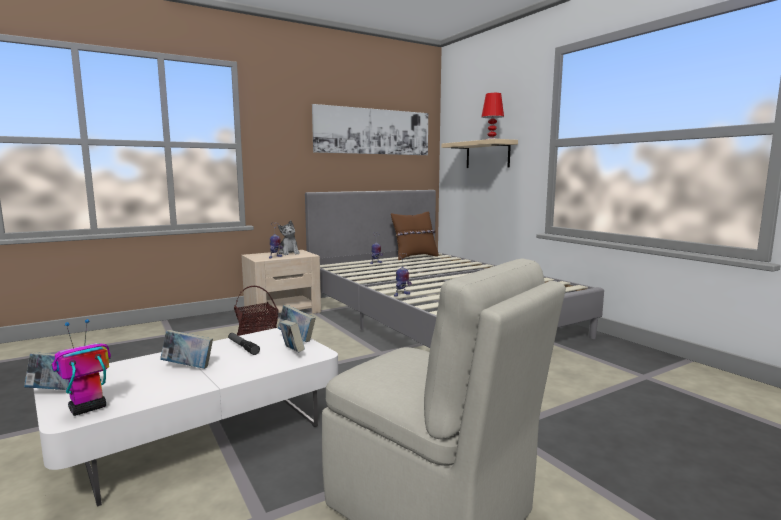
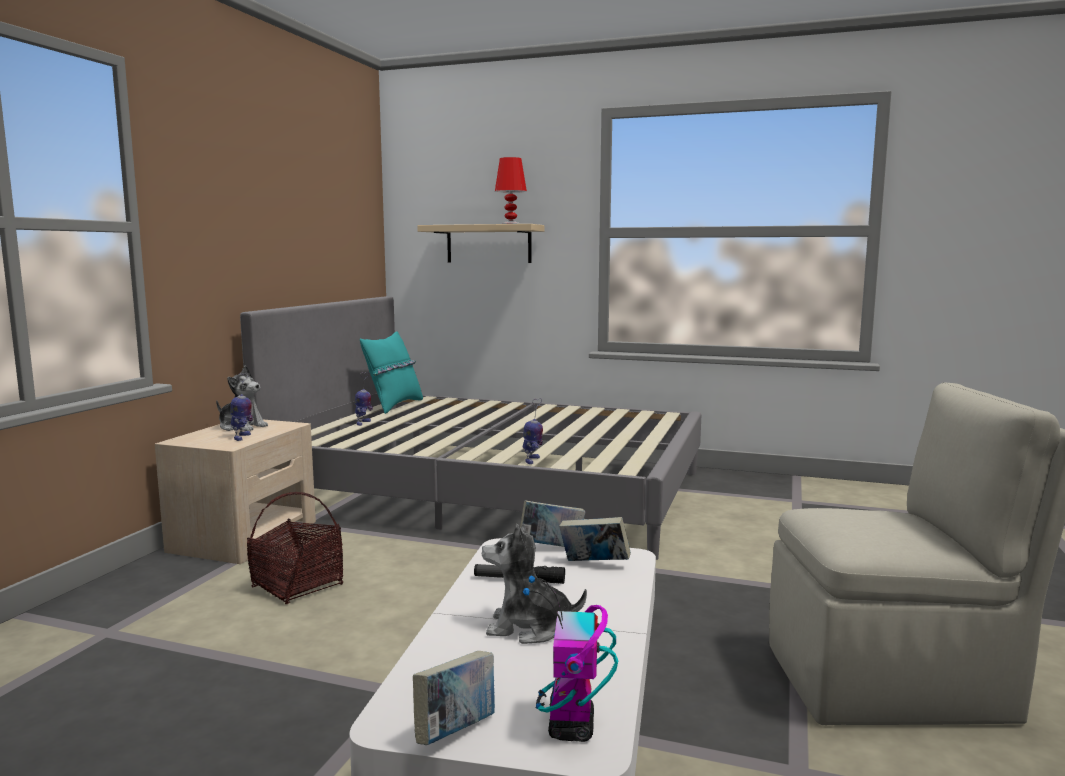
camera: 40 degrees left, 0 degrees up
book [160,330,213,369] -> plush toy [482,524,587,644]
picture [312,104,428,155] -> none
brown pillow [391,212,438,260] -> turquoise pillow [360,331,423,414]

